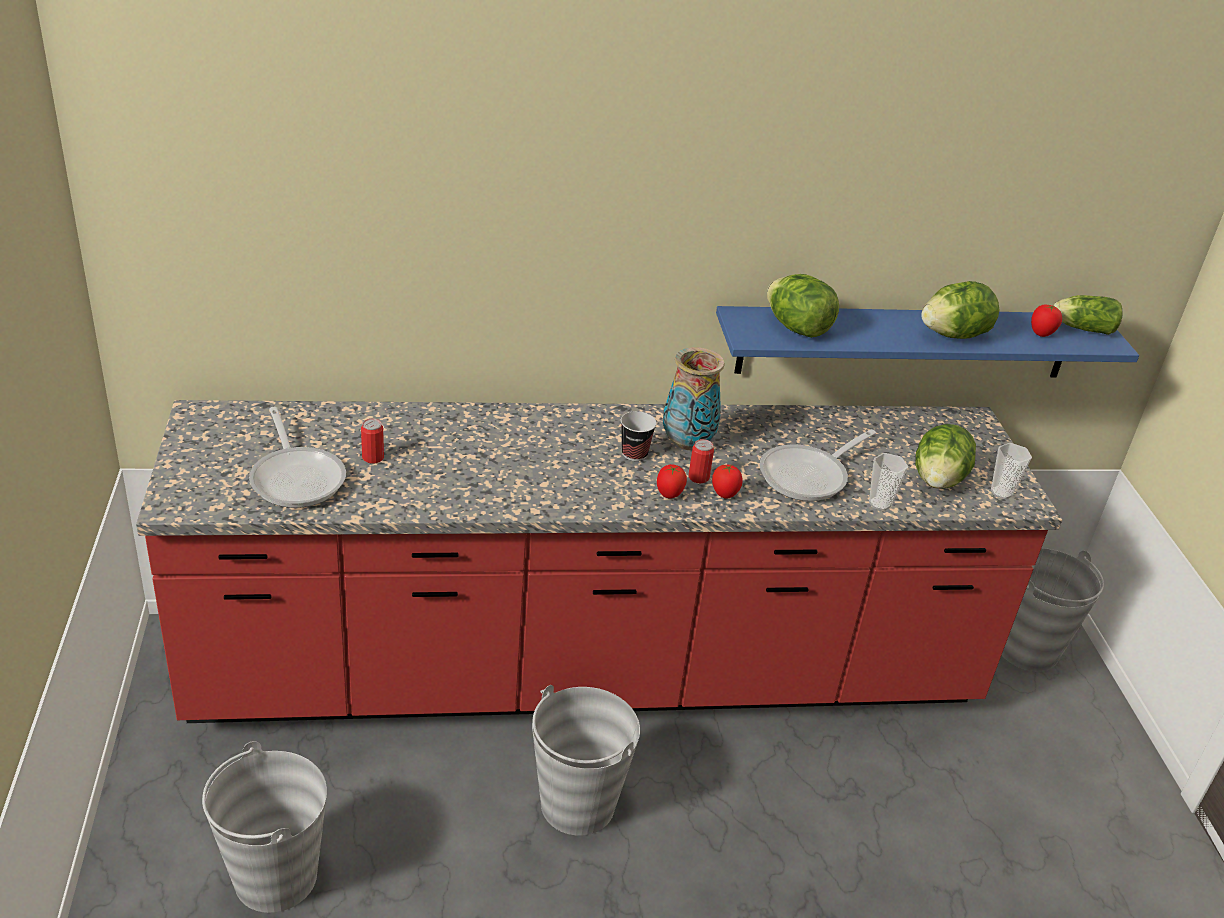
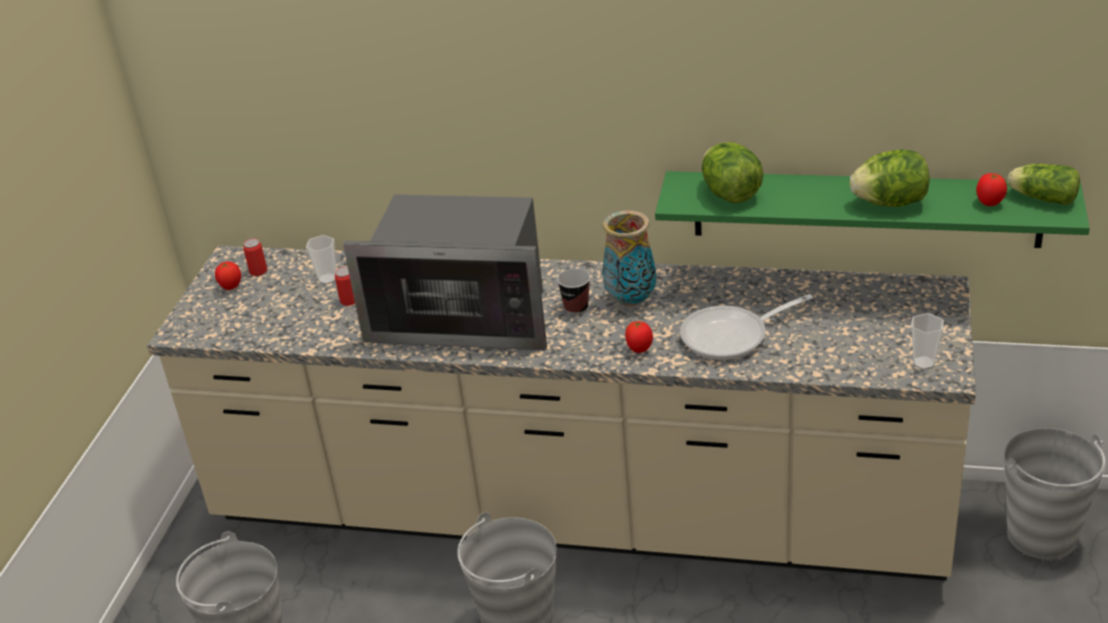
camera: 25 degrees right, 0 degrees up
red counter [136,400,1062,723] -> beige counter [147,246,976,581]
frying pan [249,407,346,508] -> none
tomato [657,464,687,499] -> tomato moved to [215,261,241,290]
can [688,439,714,483] -> can moved to [243,238,267,276]
blue shelf [716,306,1139,378] -> green shelf [655,171,1090,248]
cup [869,453,908,511] -> cup moved to [306,235,336,285]
lettuce [915,424,976,489] -> none
none -> microwave [343,195,547,350]

